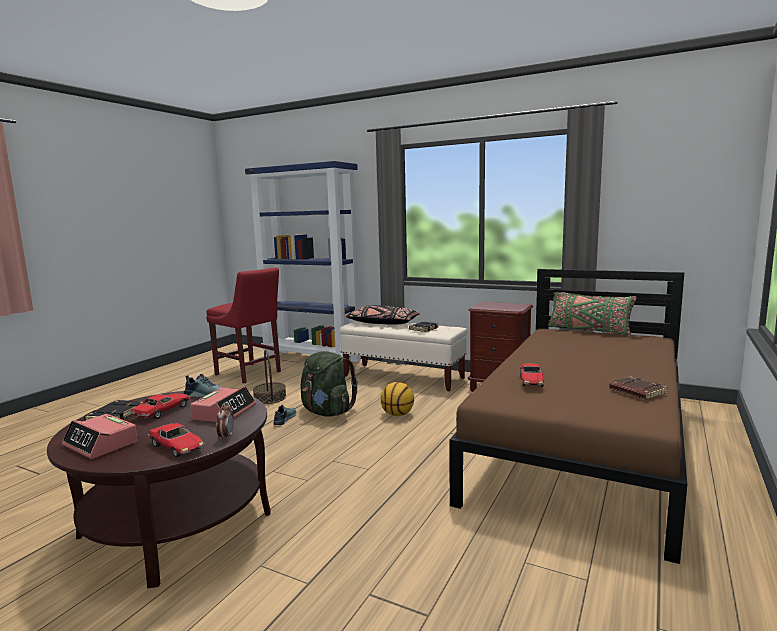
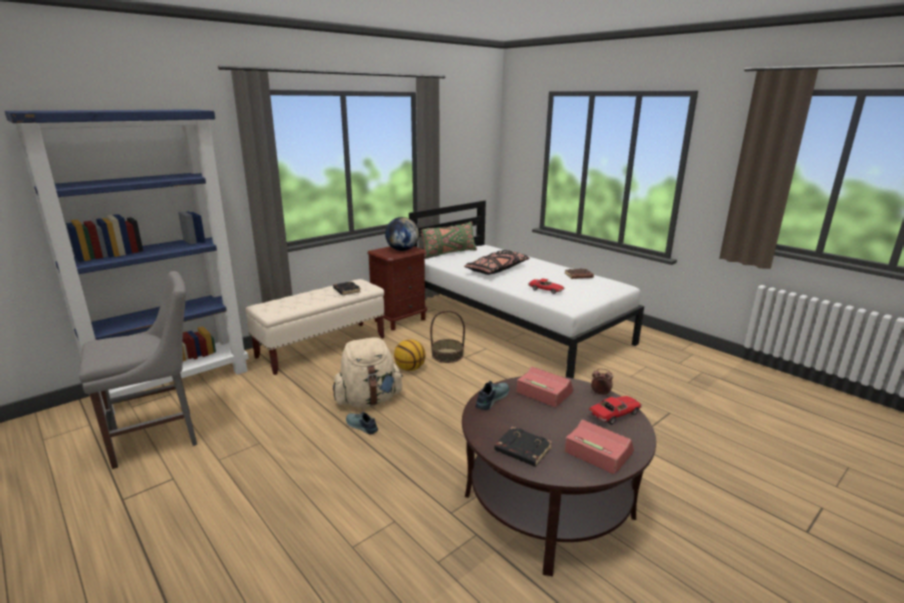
camera: 70 degrees left, 10 degrees up
alarm clock [62,414,138,459] -> alarm clock turned 105 degrees counterclockwise [565,419,634,474]
toy car [130,393,191,419] -> none
red chair [206,267,281,383] -> grey chair [79,271,197,469]
basket [253,350,286,404] -> basket moved to [430,310,465,363]
green backpack [301,351,358,417] -> beige backpack [333,337,403,407]
black pillow [346,305,420,325] -> black pillow moved to [464,250,530,275]
brown bed [449,269,687,564] -> white bed [409,200,644,379]
none -> globe [385,217,419,251]

